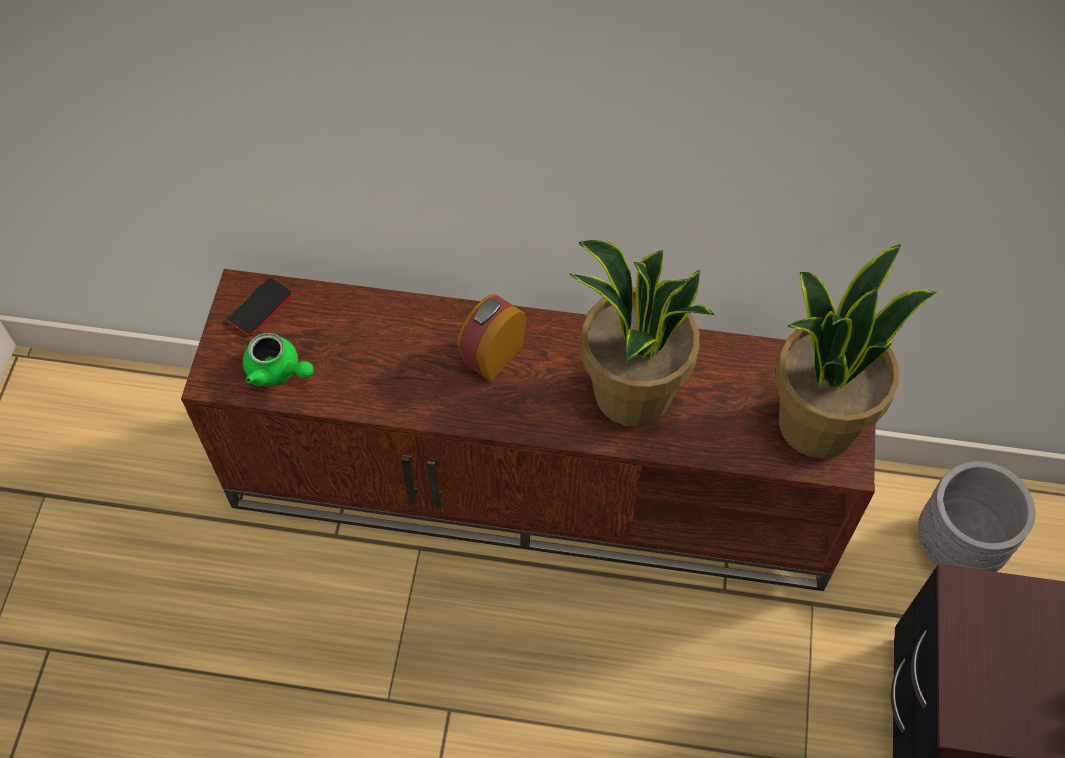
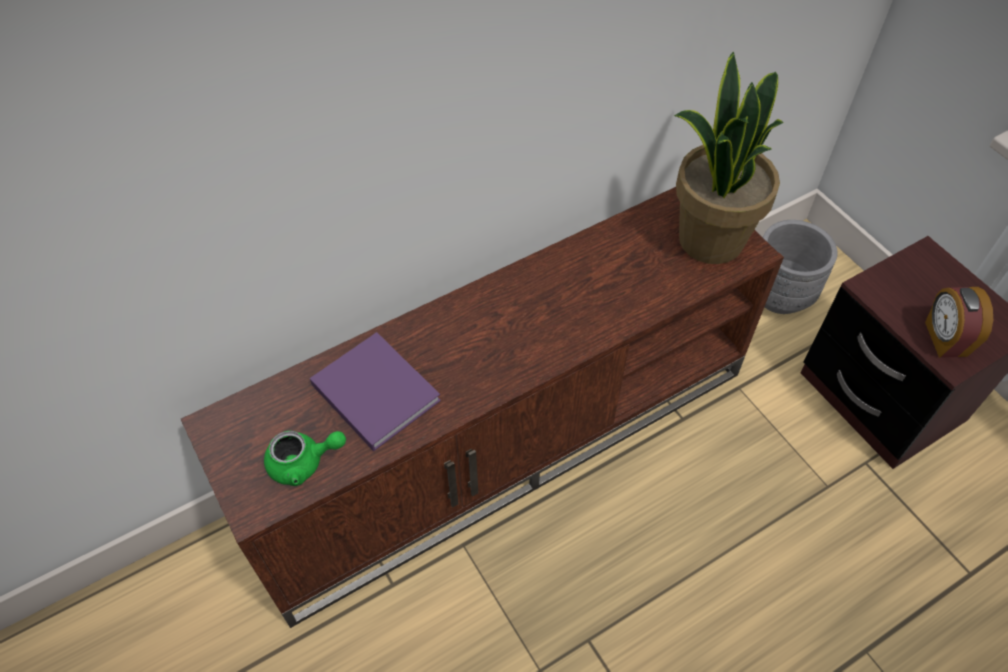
camera: 40 degrees left, 5 degrees down
phone [228,278,293,337] -> none
alarm clock [457,294,527,381] -> alarm clock moved to [925,287,993,358]
potted plant [569,240,715,427] -> none
none -> purple book [310,332,441,451]

